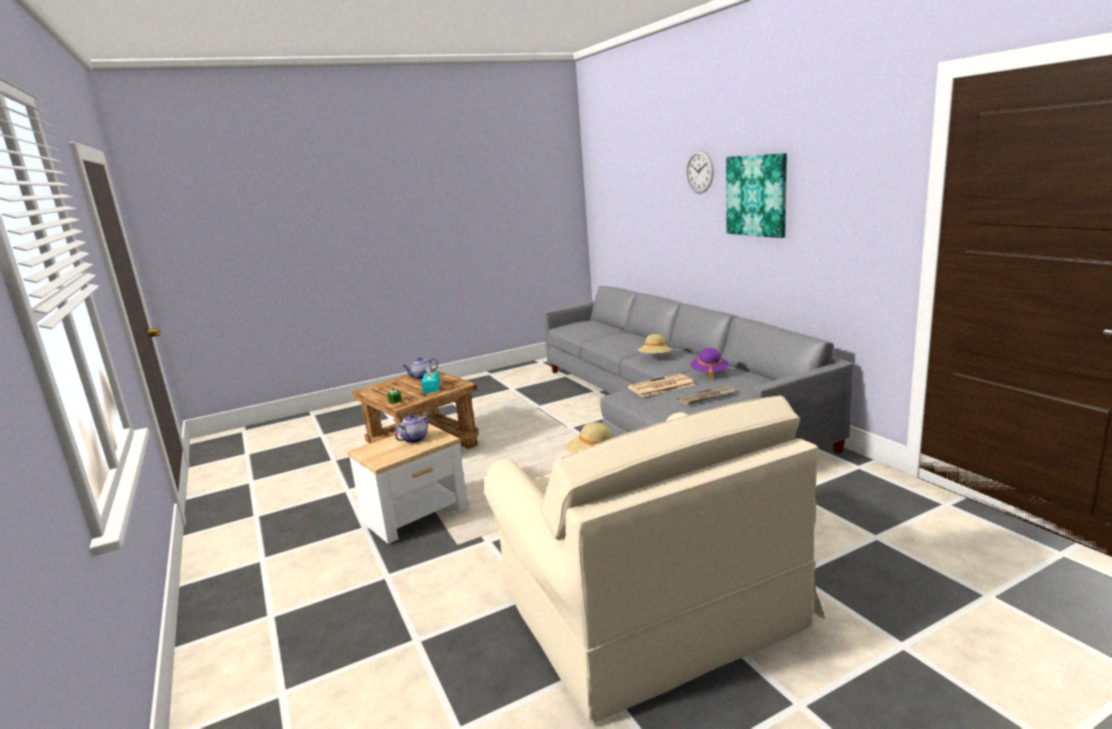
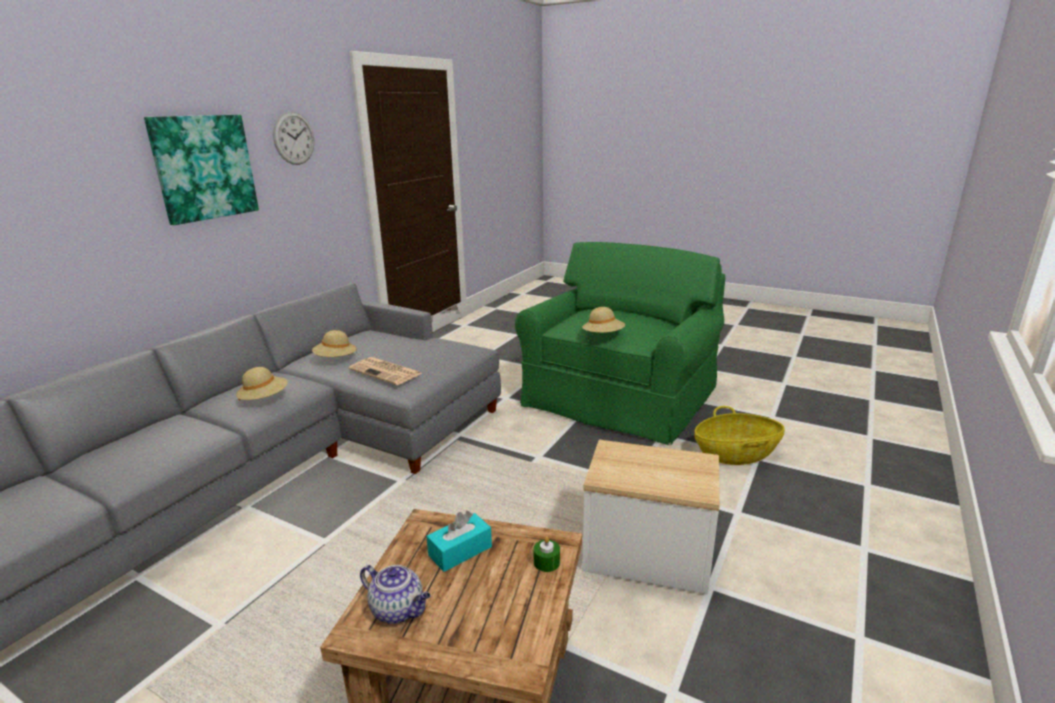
camera: 125 degrees left, 5 degrees up
teapot [394,413,429,443] -> none
beige armchair [483,395,824,724] -> green armchair [515,242,725,445]
newspaper [677,385,735,405] -> none
wall clock [686,150,714,194] -> wall clock moved to [273,112,314,165]
purple hat [691,348,729,380] -> beige hat [312,330,357,357]
none -> basket [694,406,785,465]

